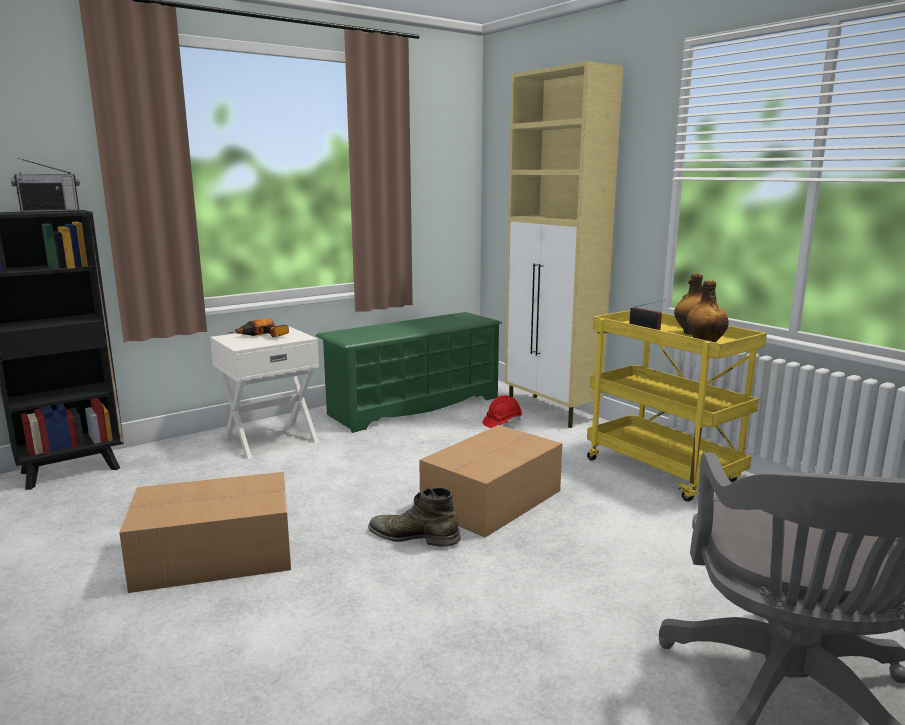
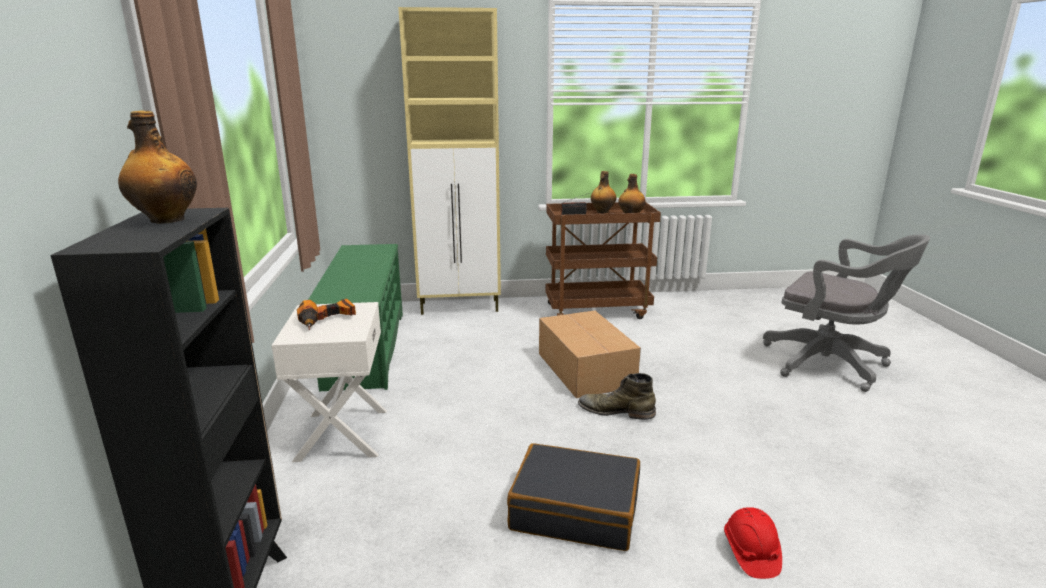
camera: 60 degrees left, 5 degrees up
radio [10,158,80,212] -> bottle [118,110,197,224]
cardboard box [119,472,291,593] -> black suitcase [507,443,640,551]
green boot [368,487,461,547] -> green boot turned 60 degrees clockwise [578,373,656,420]
red hard hat [482,395,522,428] -> red hard hat moved to [724,507,782,579]
yellow cart [587,310,767,502] -> brown cart [545,202,661,319]

